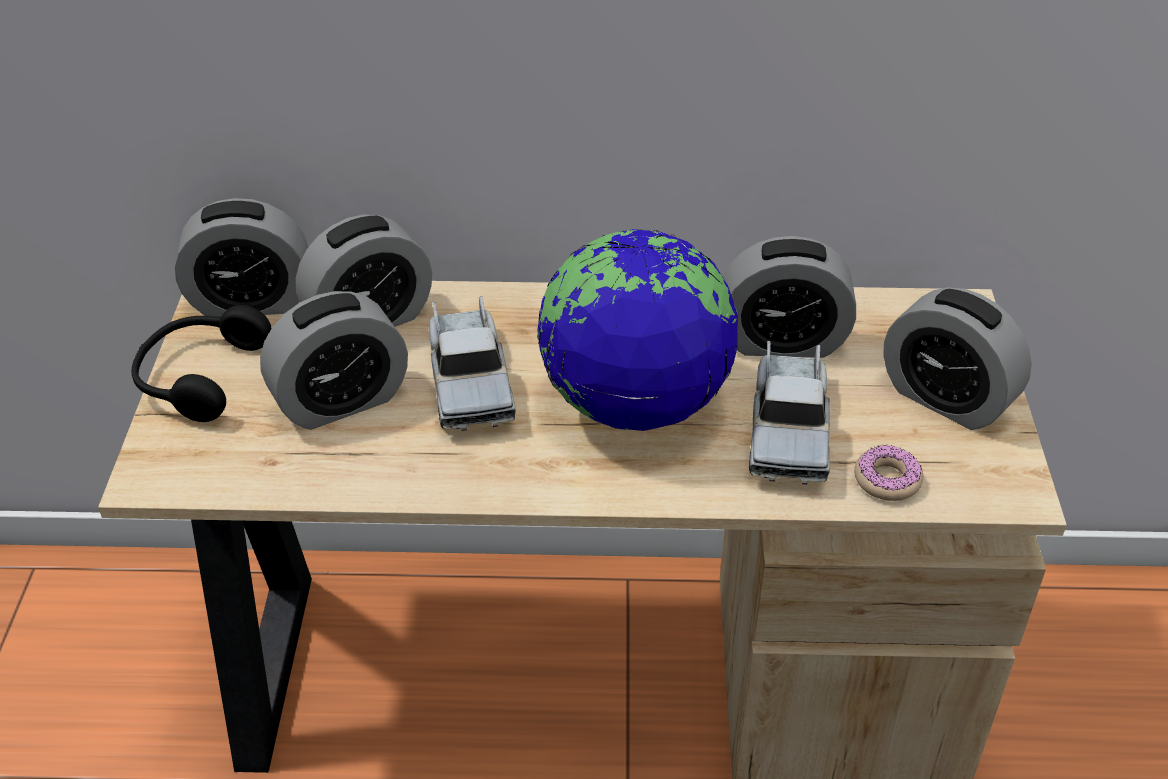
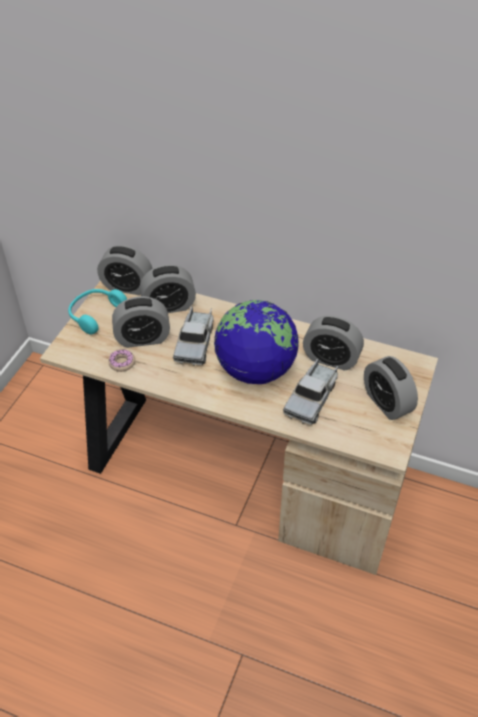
camera: 20 degrees right, 5 degrees up
black headphones [131,305,272,422] -> turquoise headphones [68,289,127,335]
donut [854,445,923,501] -> donut moved to [108,349,135,372]

